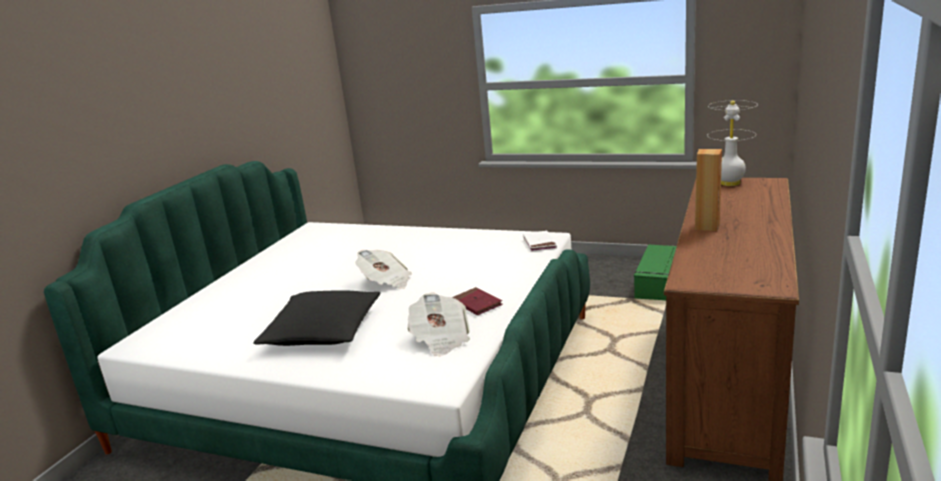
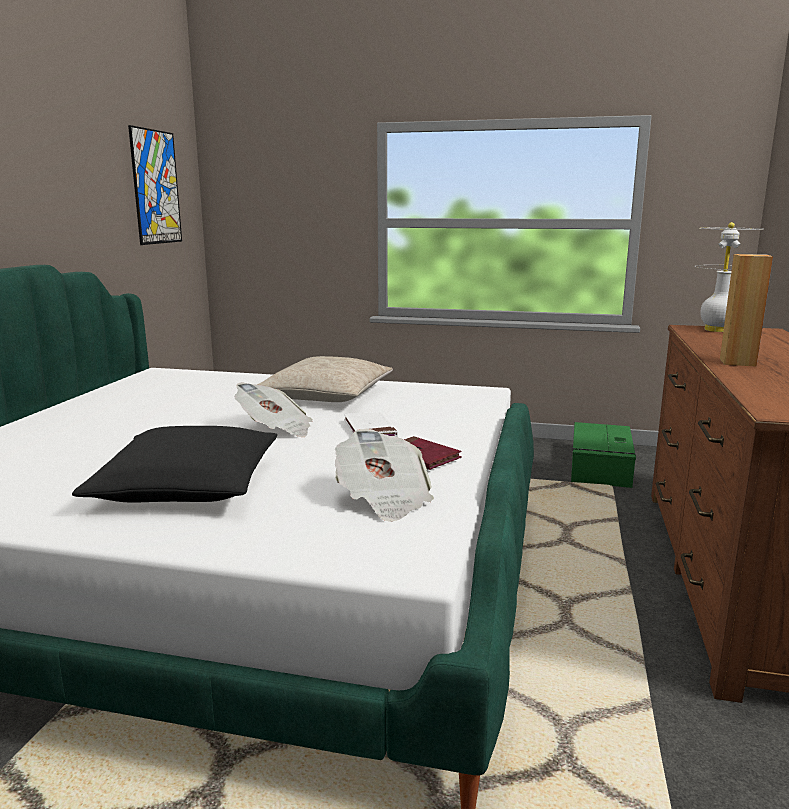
camera: 10 degrees left, 5 degrees down
white book [522,231,557,252] -> white book moved to [344,412,398,437]
none -> picture [128,125,182,245]
none -> beige pillow [257,356,393,402]

